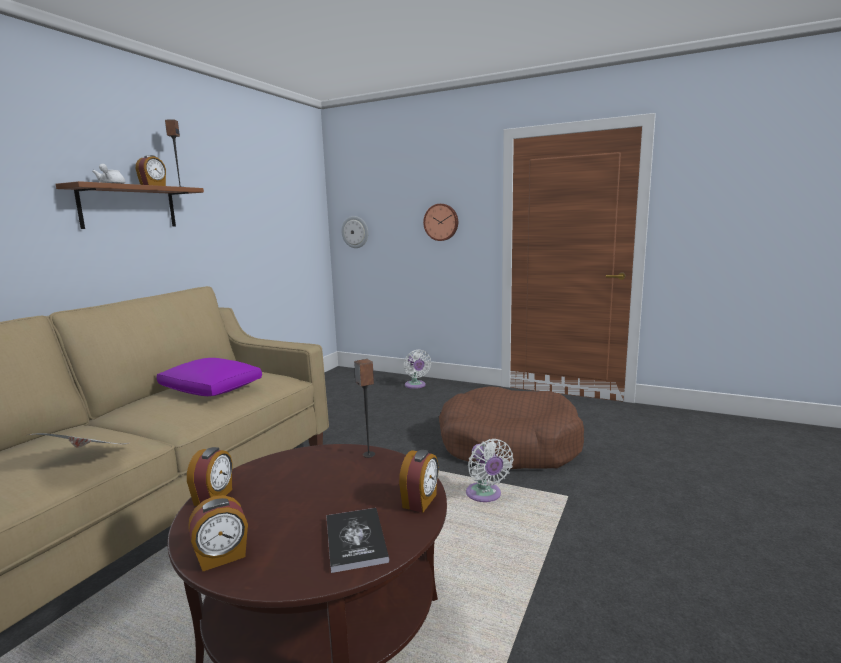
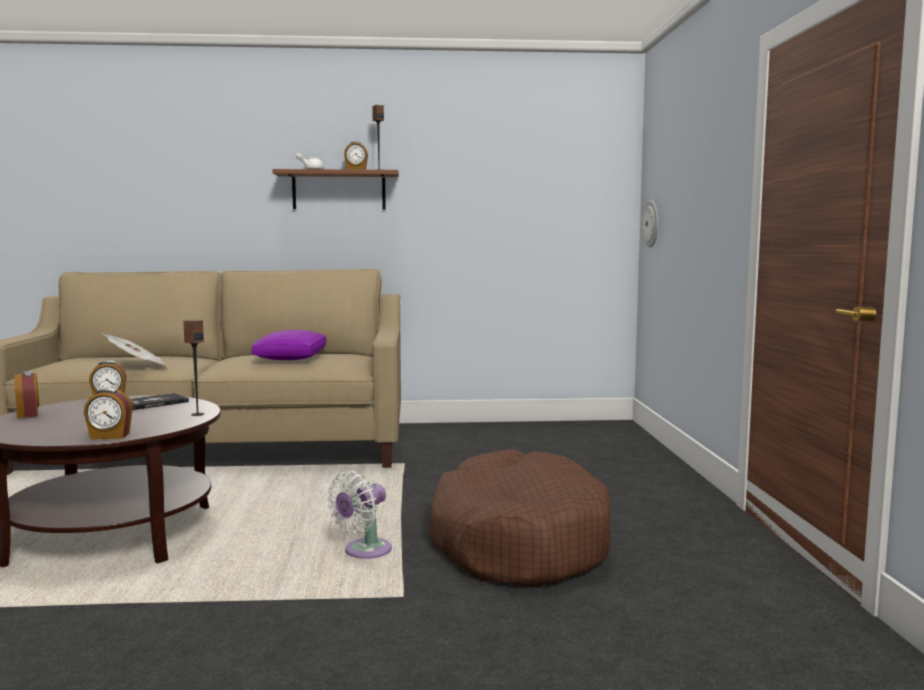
camera: 60 degrees right, 5 degrees down
alarm clock [188,495,248,571] -> alarm clock turned 150 degrees counterclockwise [14,371,39,418]
book [326,508,389,573] -> book moved to [130,393,189,410]
white fan [404,349,431,389] -> none
wall clock [423,204,458,241] -> none

